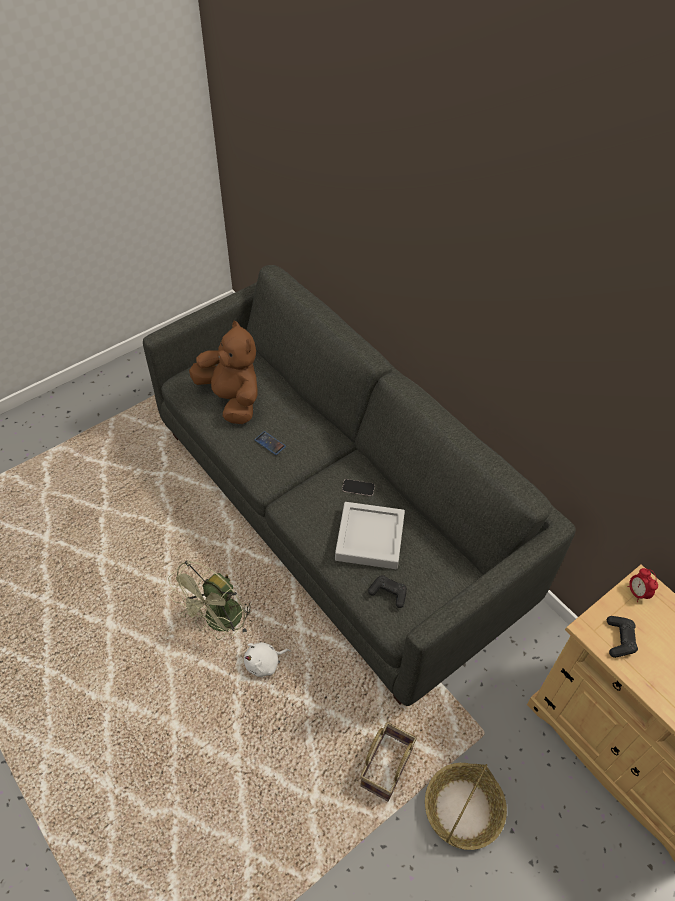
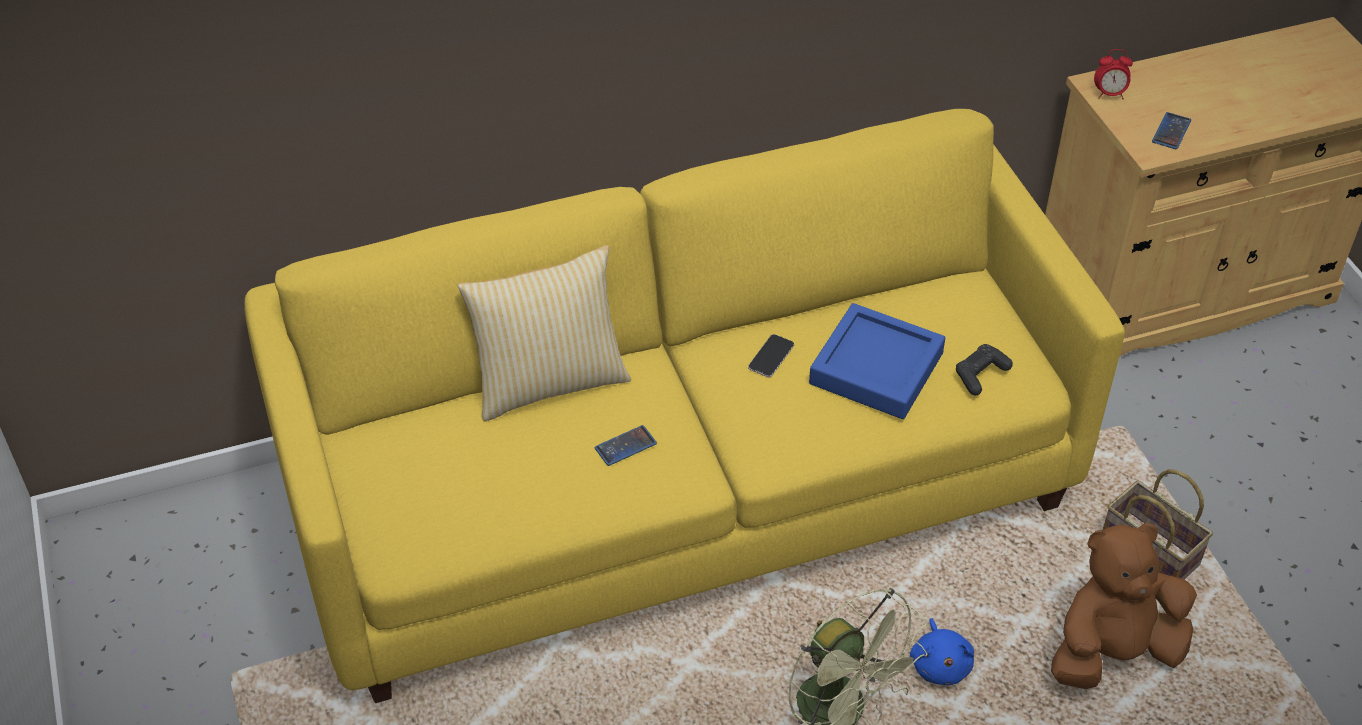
camera: 70 degrees left, 5 degrees down
grey sofa [143,265,576,706] -> yellow sofa [244,109,1125,703]
brown plush toy [189,321,258,424] -> brown plush toy moved to [1051,523,1197,689]
white plush toy [244,642,291,677] -> blue plush toy [910,618,974,685]
grey tray [335,502,405,569] -> blue tray [809,303,945,419]
basket [425,763,507,850] -> none
black game controller [607,616,638,658] -> phone [1152,112,1191,149]
none -> pillow [458,245,631,422]

